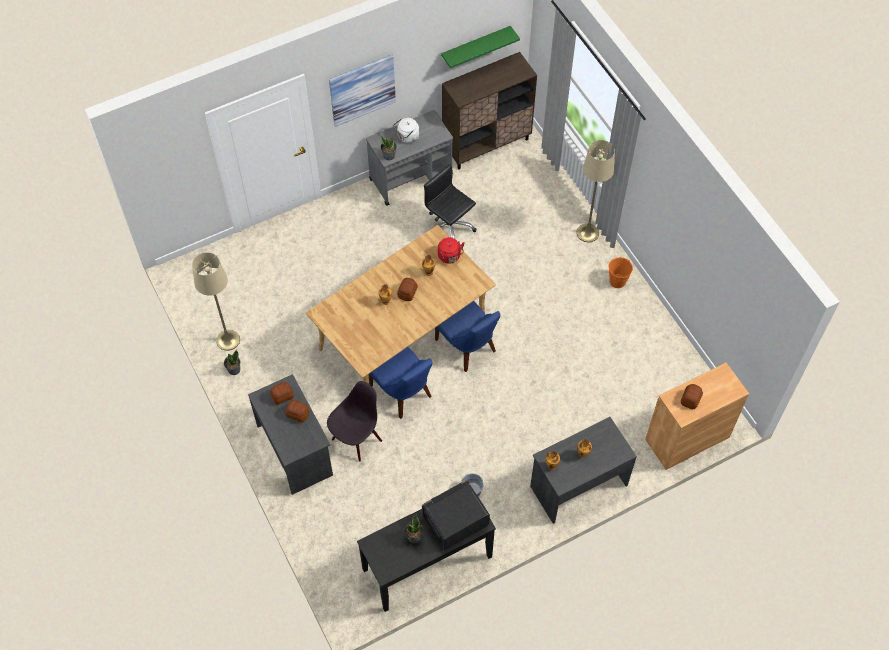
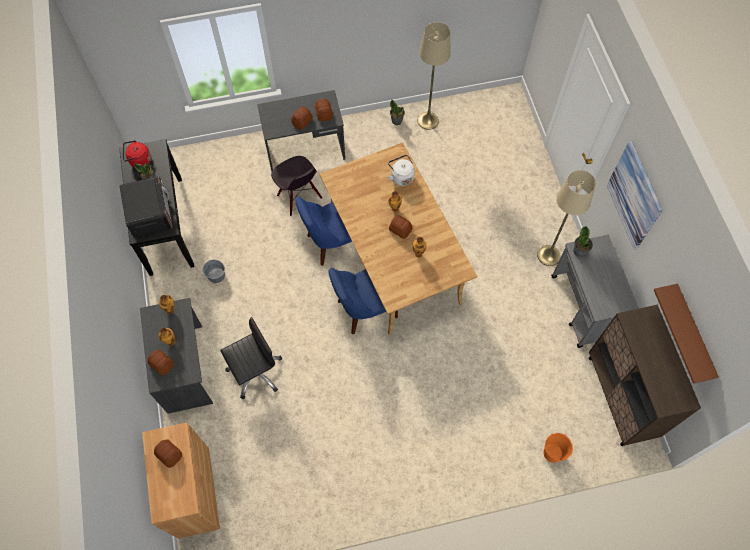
camera: 105 degrees right, 5 degrees up
white kettle [393,118,419,143] -> white kettle moved to [388,155,415,186]
black office chair [424,164,476,239] -> black office chair moved to [220,317,282,399]
red kettle [438,237,465,264] -> red kettle moved to [123,140,151,168]
green shelf [441,26,520,68] -> brown shelf [654,284,719,384]
beige floor lamp [576,140,615,242] -> beige floor lamp moved to [537,170,596,266]
orange bucket [609,257,633,288] -> orange bucket moved to [543,433,573,463]
none -> bread [148,350,174,375]

